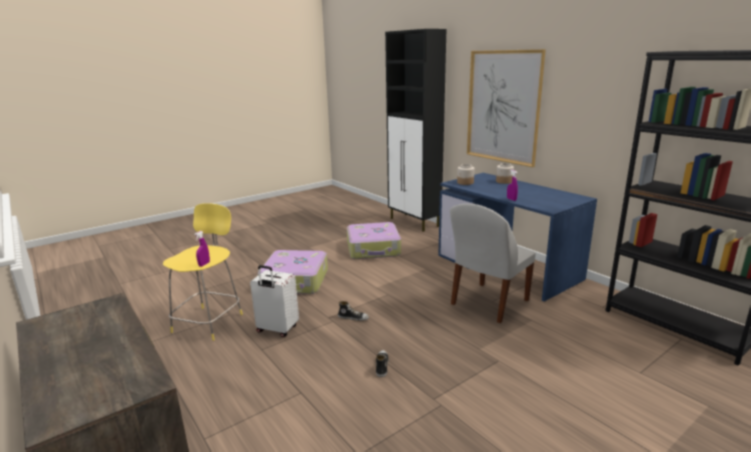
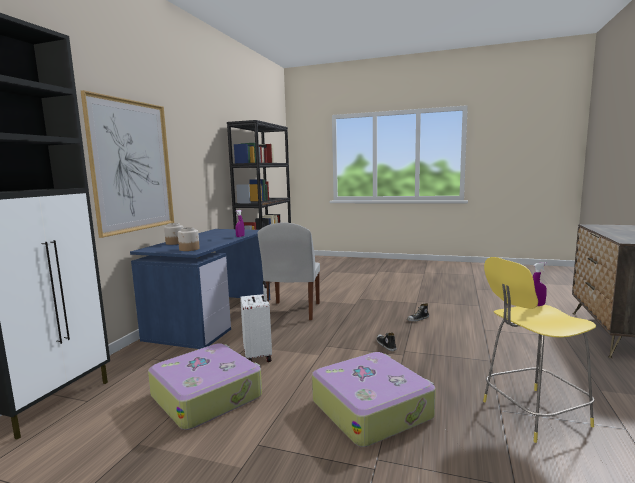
camera: 125 degrees left, 10 degrees down
white suitcase [250,265,299,337] -> white suitcase moved to [240,281,272,362]
white chair [450,204,536,323] -> white chair turned 90 degrees clockwise [258,222,320,320]

